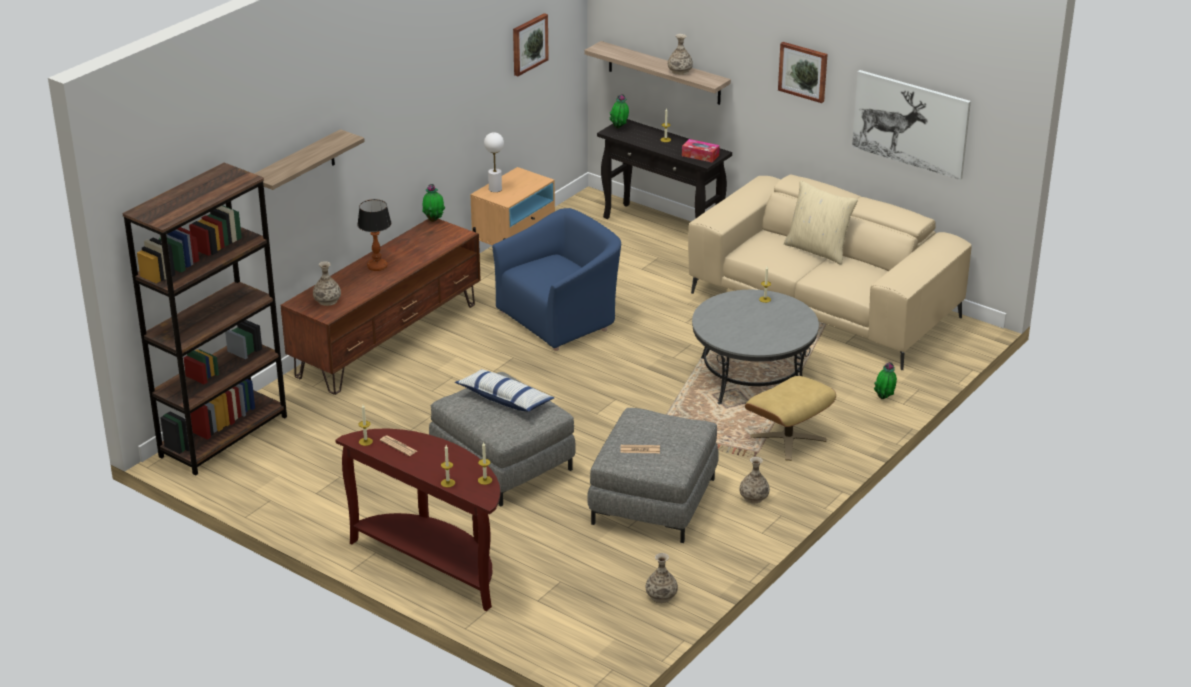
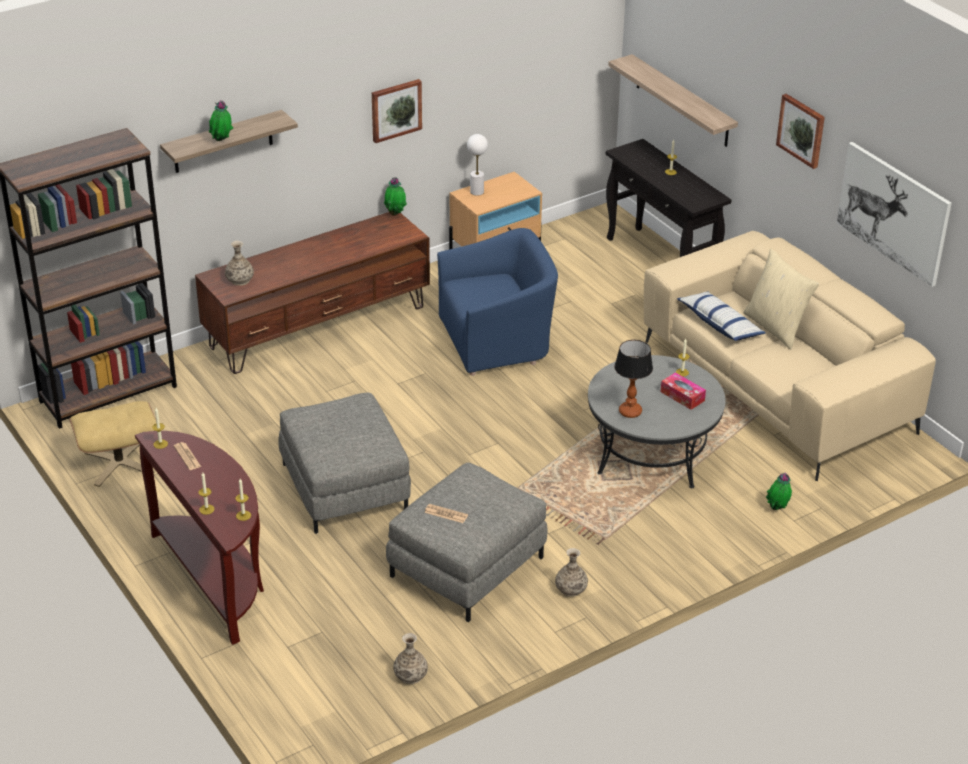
camera: 20 degrees right, 5 degrees up
table lamp [357,199,391,271] -> table lamp moved to [614,340,653,418]
pillow [455,369,554,412] -> pillow moved to [677,291,766,341]
picture [513,13,549,76] -> picture moved to [372,79,422,143]
potted plant [609,94,629,128] -> potted plant moved to [209,100,233,141]
vase [668,34,693,75] -> none
tissue box [682,139,720,163] -> tissue box moved to [661,372,706,410]
beige ottoman [745,376,836,461] -> beige ottoman moved to [69,401,156,487]

